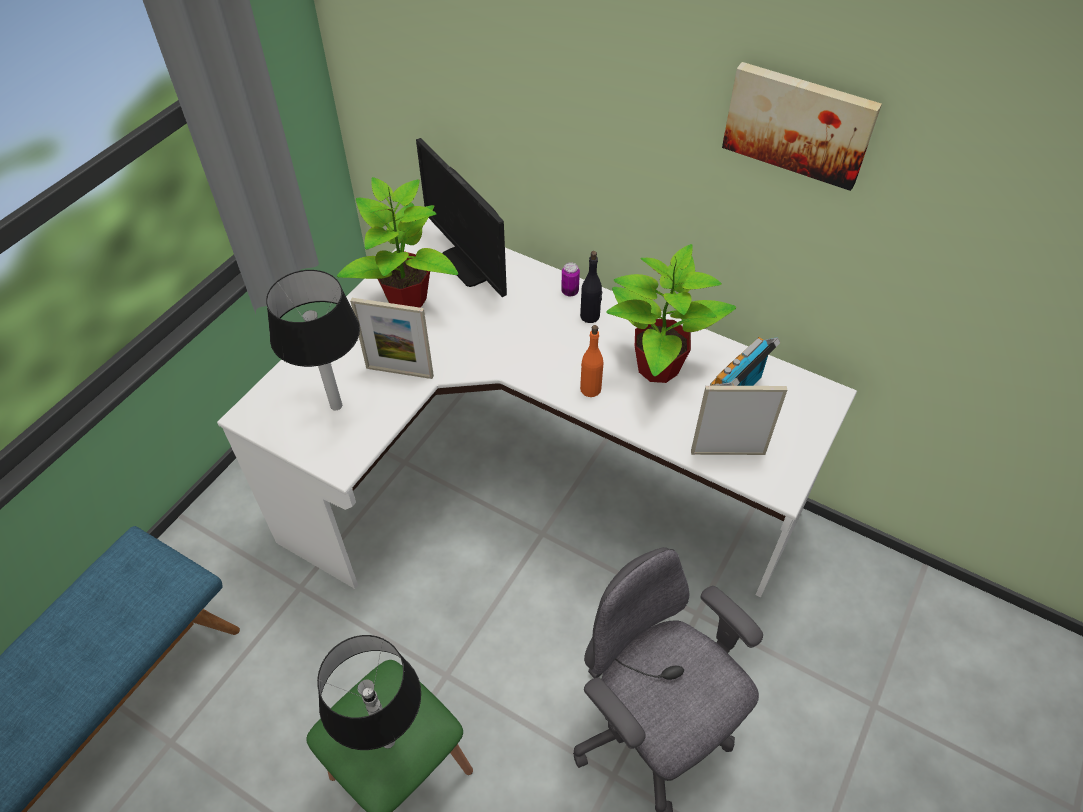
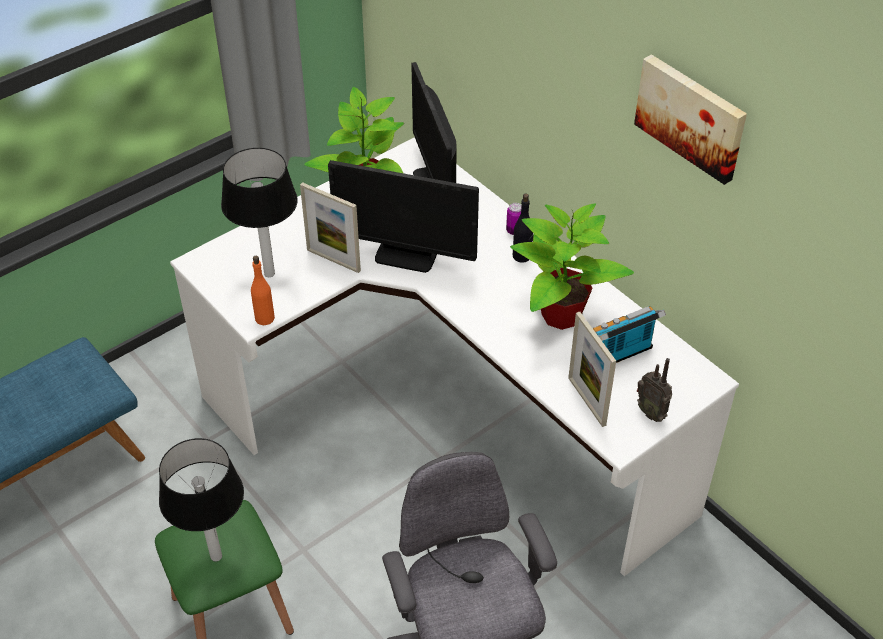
camera: 20 degrees right, 5 degrees down
orange bottle [580,325,603,397] -> orange bottle moved to [251,256,275,325]
picture frame [691,386,787,455] -> picture frame turned 135 degrees counterclockwise [568,312,616,427]
none -> monitor [328,160,479,273]
none -> radio [637,358,672,422]

